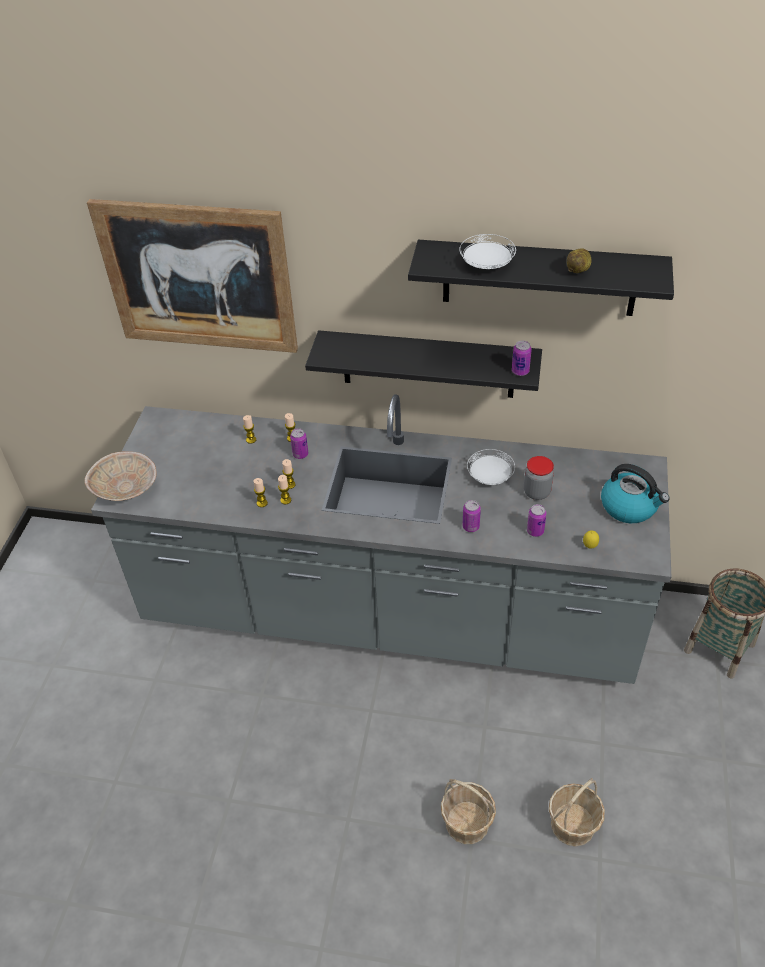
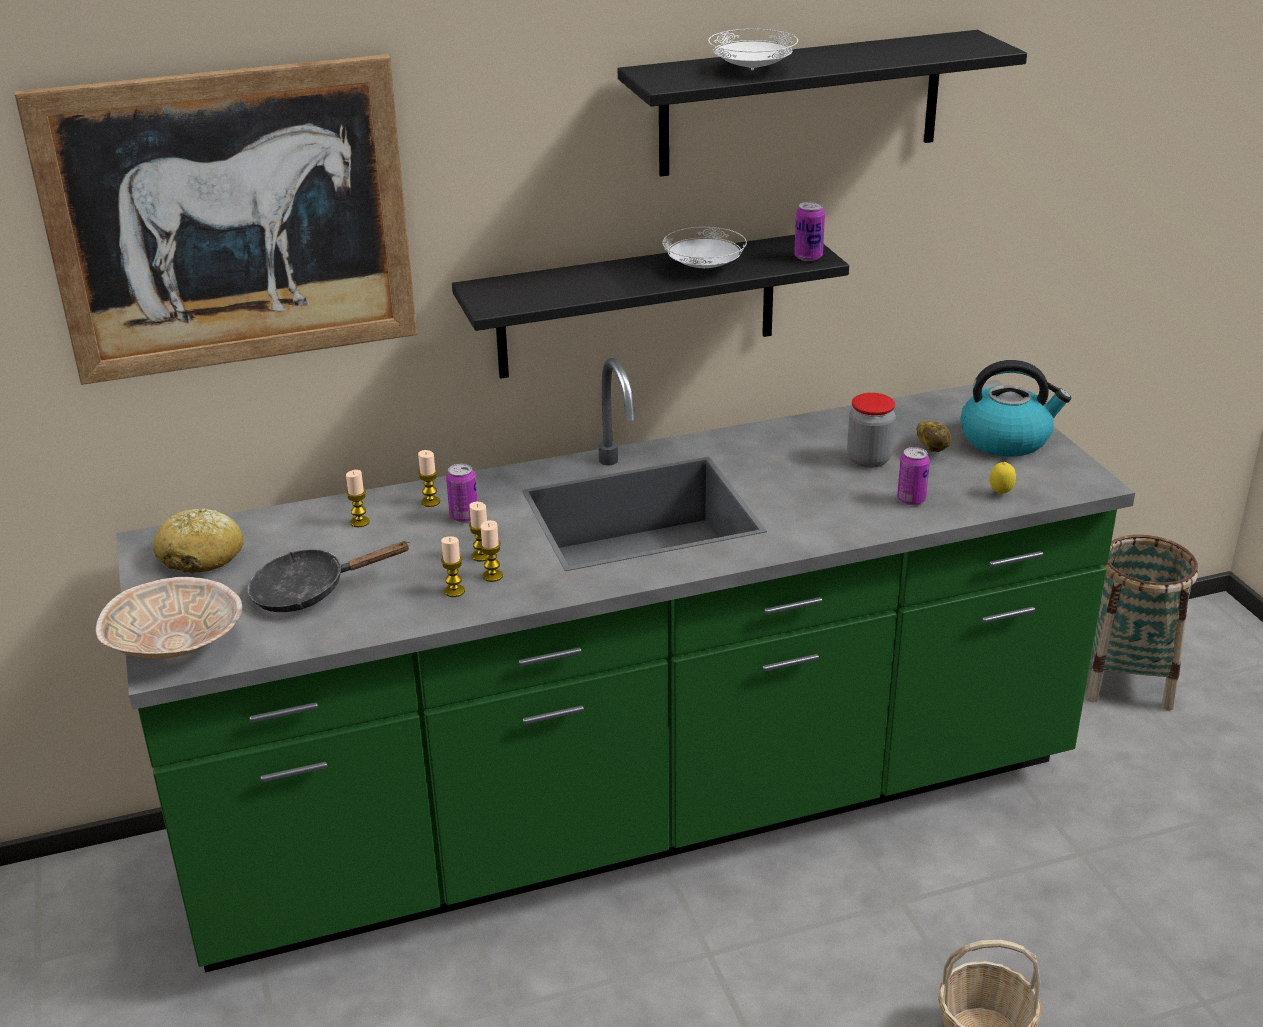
camera: 30 degrees left, 15 degrees down
grey counter [91,394,671,684] -> green counter [116,358,1135,973]
can [462,500,481,532] -> none
white plate [467,449,515,485] -> white plate moved to [662,227,747,269]
basket [549,778,605,847] -> none
potato [567,248,592,273] -> potato moved to [916,421,951,452]
none -> bread [153,509,243,574]
none -> black frying pan [248,541,411,612]

